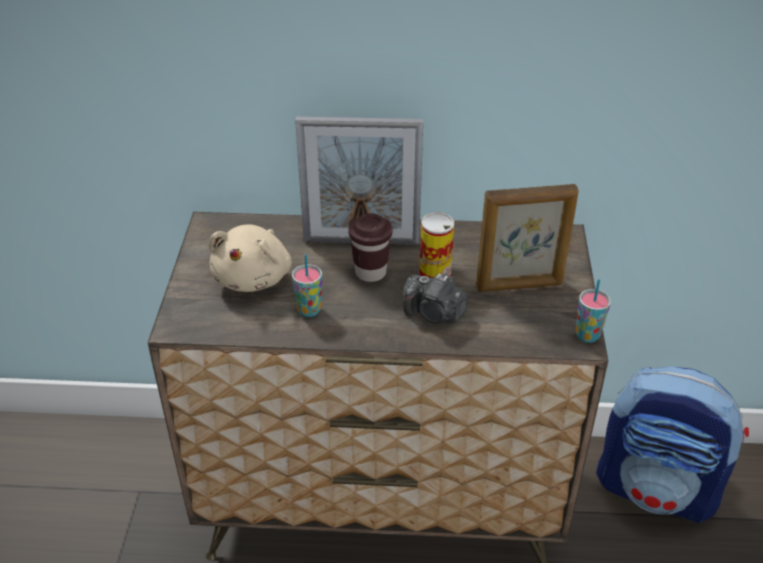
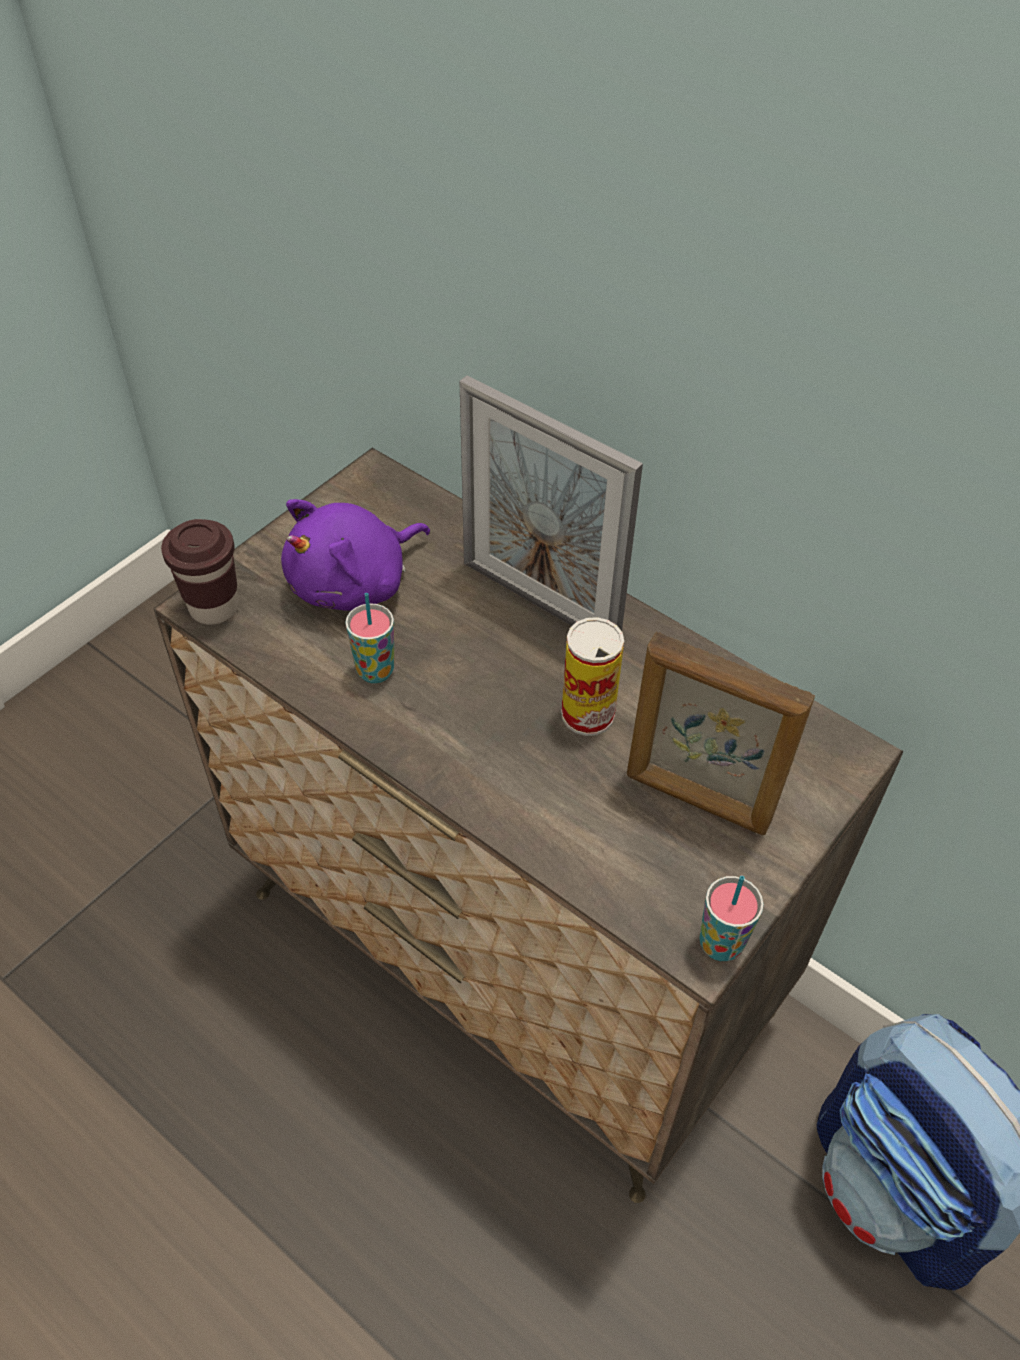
camera: 35 degrees right, 10 degrees up
beige plush toy [209,224,292,292] -> purple plush toy [281,499,430,611]
brown cup [348,213,392,282] -> brown cup moved to [161,519,238,625]
camera [403,273,467,324] -> none

